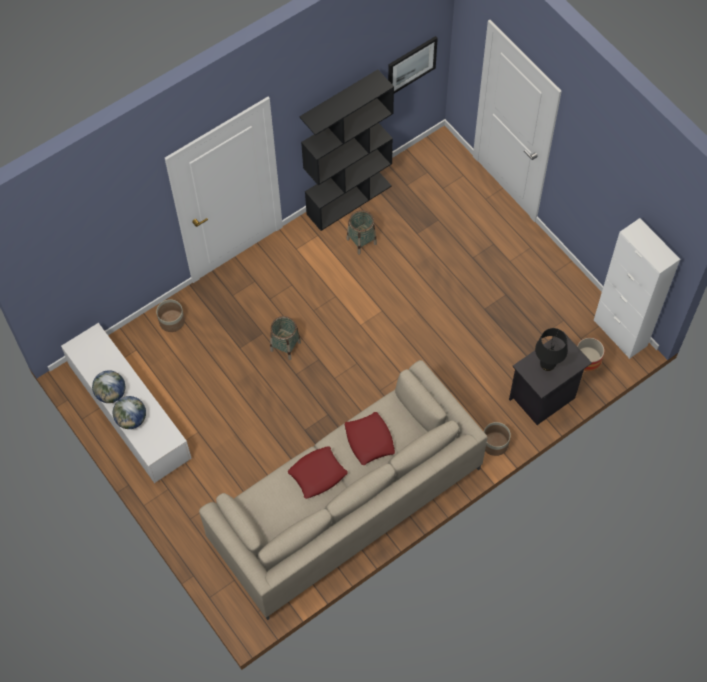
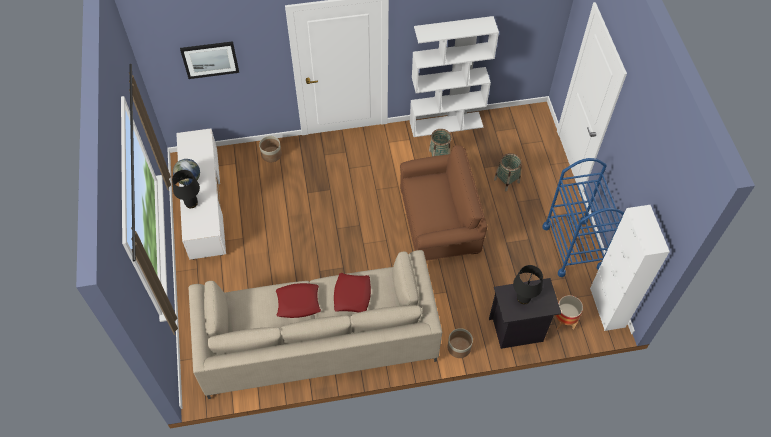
camera: 25 degrees right, 5 degrees down
globe [113,396,146,429] -> black table lamp [172,170,200,208]
basket [270,316,301,360] -> basket moved to [494,153,522,191]
black bookcase [299,69,394,231] -> white bookcase [410,16,499,137]
picture [388,36,438,93] -> picture moved to [180,41,239,79]
none -> brown armchair [400,145,487,261]
none -> blue cart [542,158,624,277]

